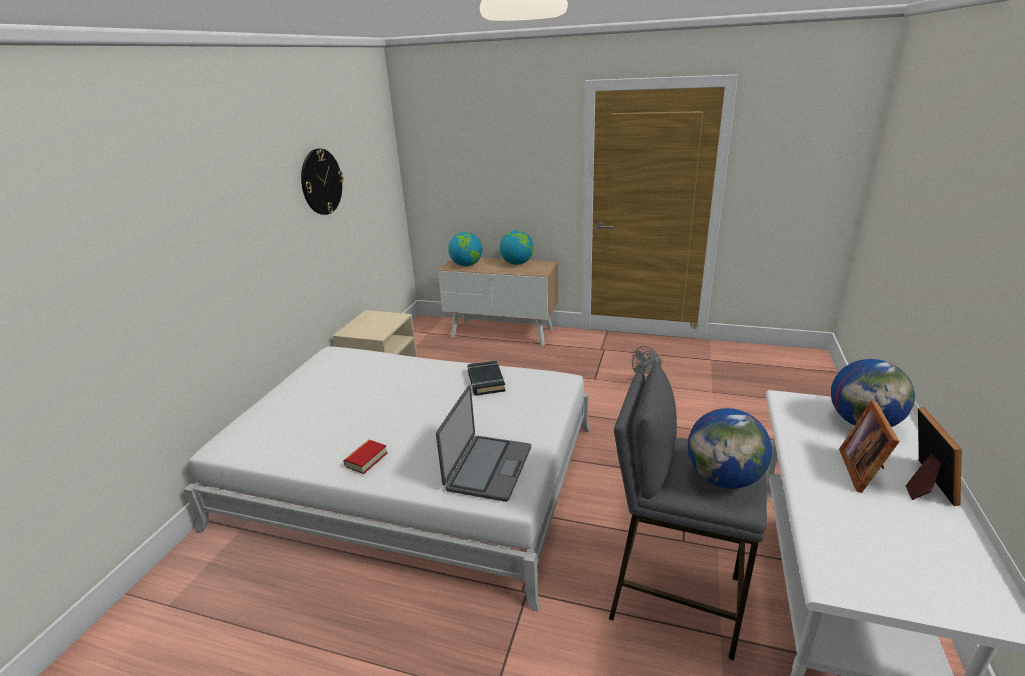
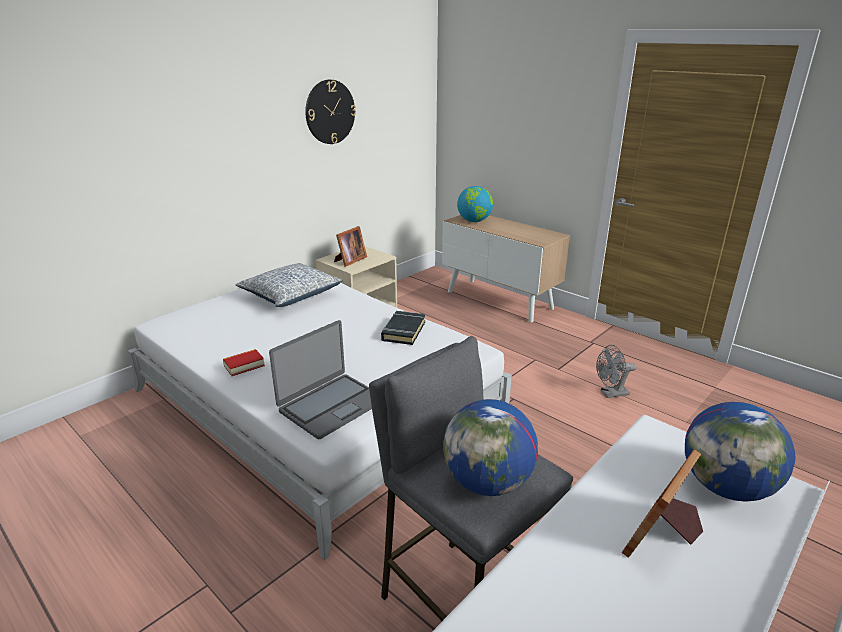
camera: 25 degrees right, 0 degrees up
globe [500,230,534,265] -> none
picture frame [906,407,962,506] -> picture frame moved to [334,226,367,267]
none -> pillow [236,263,343,307]

